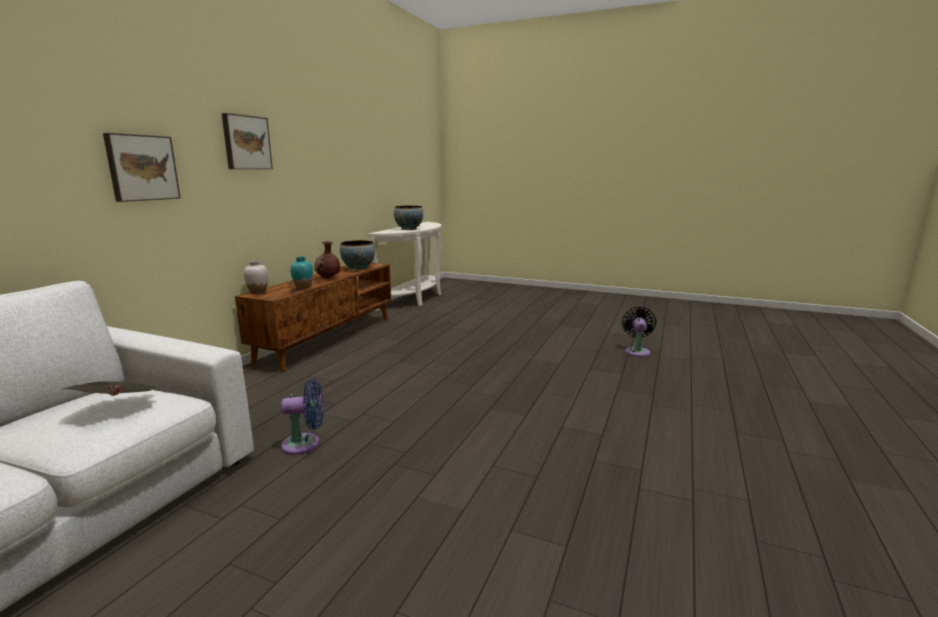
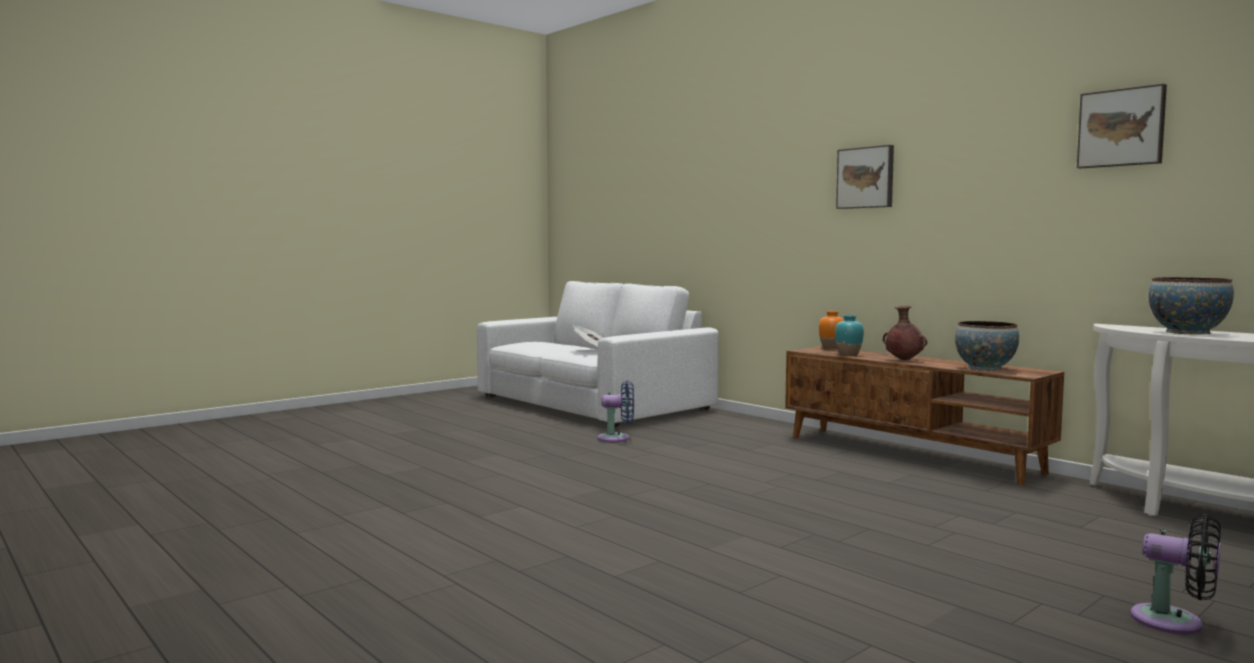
camera: 115 degrees right, 10 degrees down
picture [103,133,181,202] -> picture moved to [1077,84,1167,169]
white vase [244,260,268,294] -> orange vase [819,311,844,350]
blue fan [281,379,323,455] -> blue fan turned 105 degrees counterclockwise [598,381,634,442]
black fan [622,306,656,357] -> black fan moved to [1130,514,1221,634]

